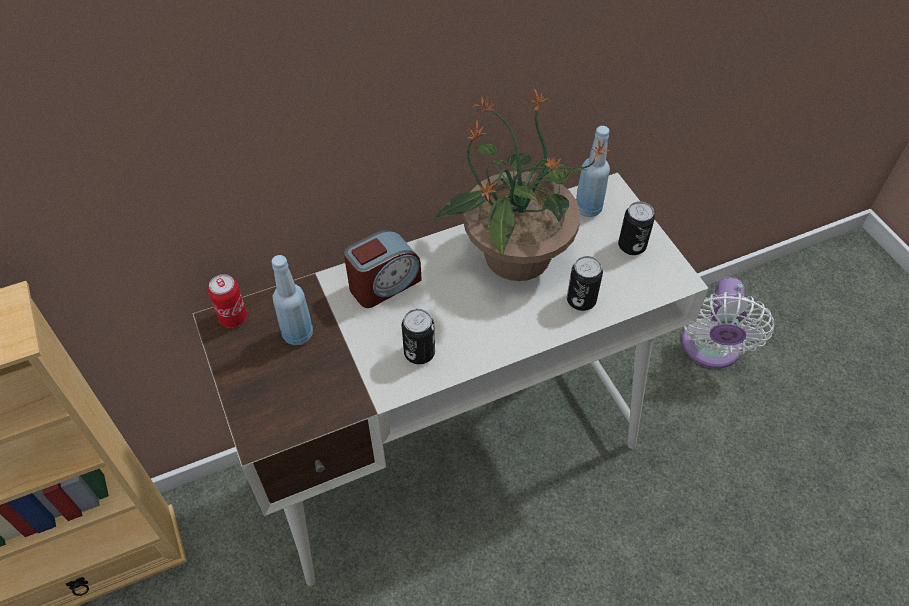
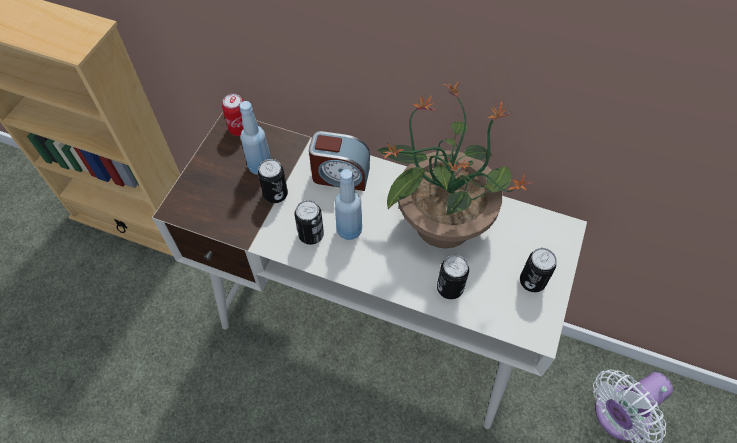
camera: 45 degrees right, 5 degrees up
blue bottle [576,126,610,217] -> blue bottle moved to [335,169,362,240]
none -> can [258,159,288,203]

